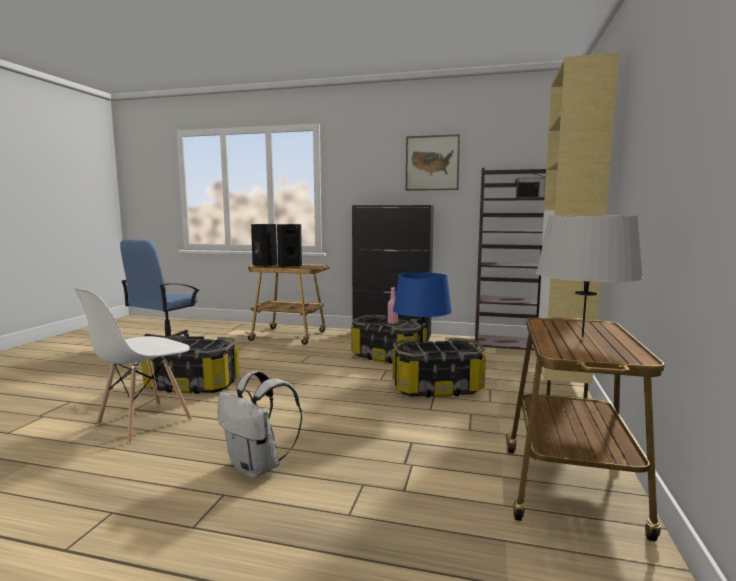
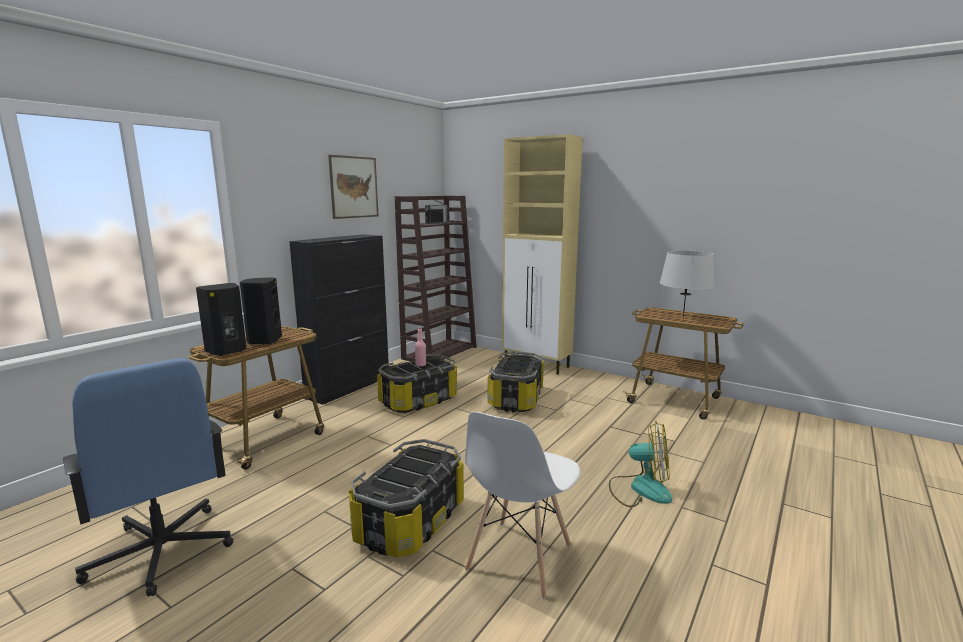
camera: 70 degrees left, 5 degrees up
white chair [74,287,192,443] -> white chair turned 60 degrees clockwise [465,412,581,600]
white backpack [217,371,302,478] -> fan [609,421,672,507]
blue table lamp [393,272,452,348] -> none

